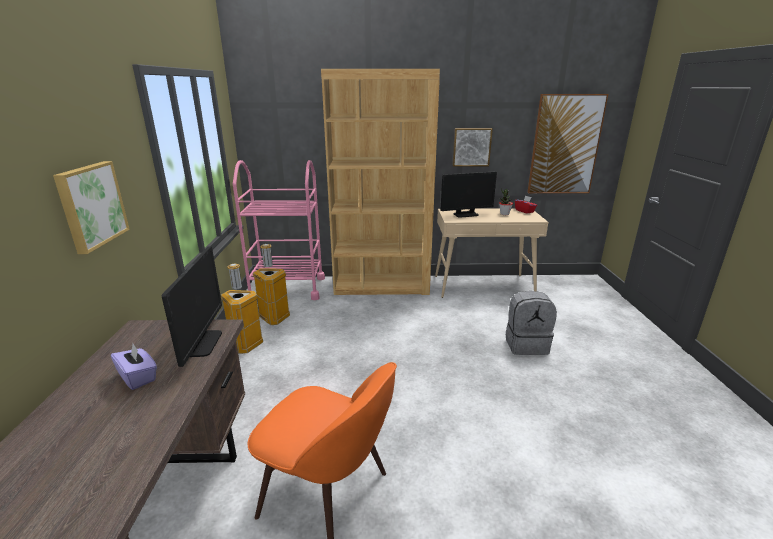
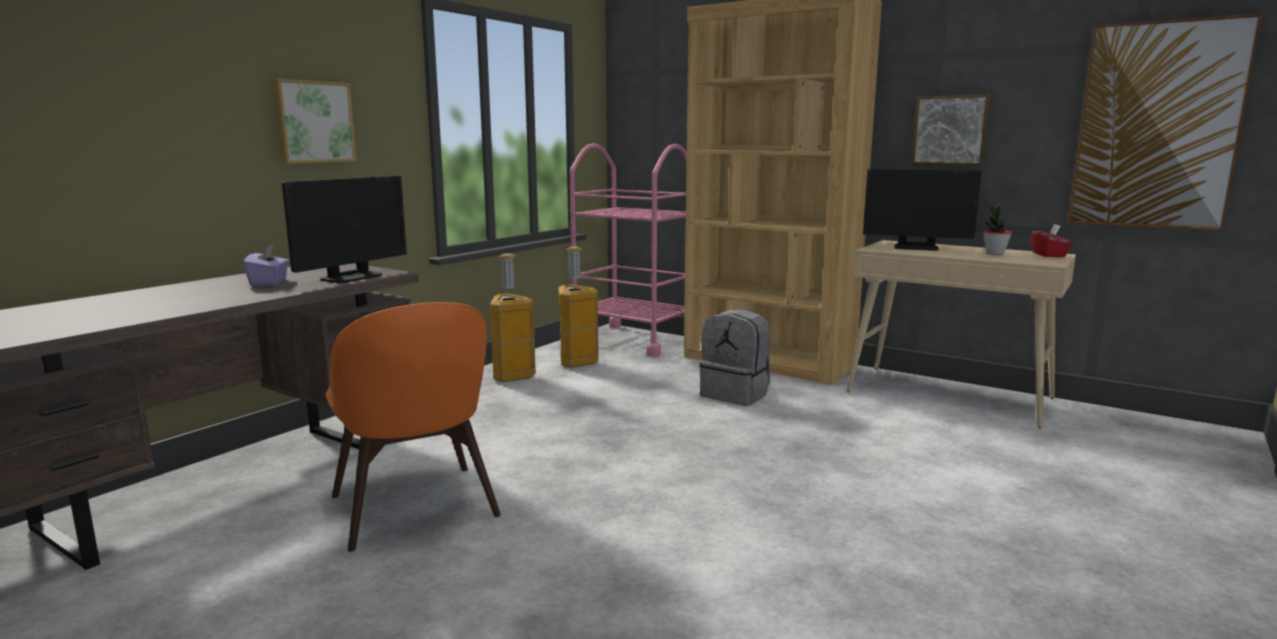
camera: 35 degrees right, 10 degrees down
grey backpack [506,291,557,355] -> grey backpack moved to [699,309,770,406]

